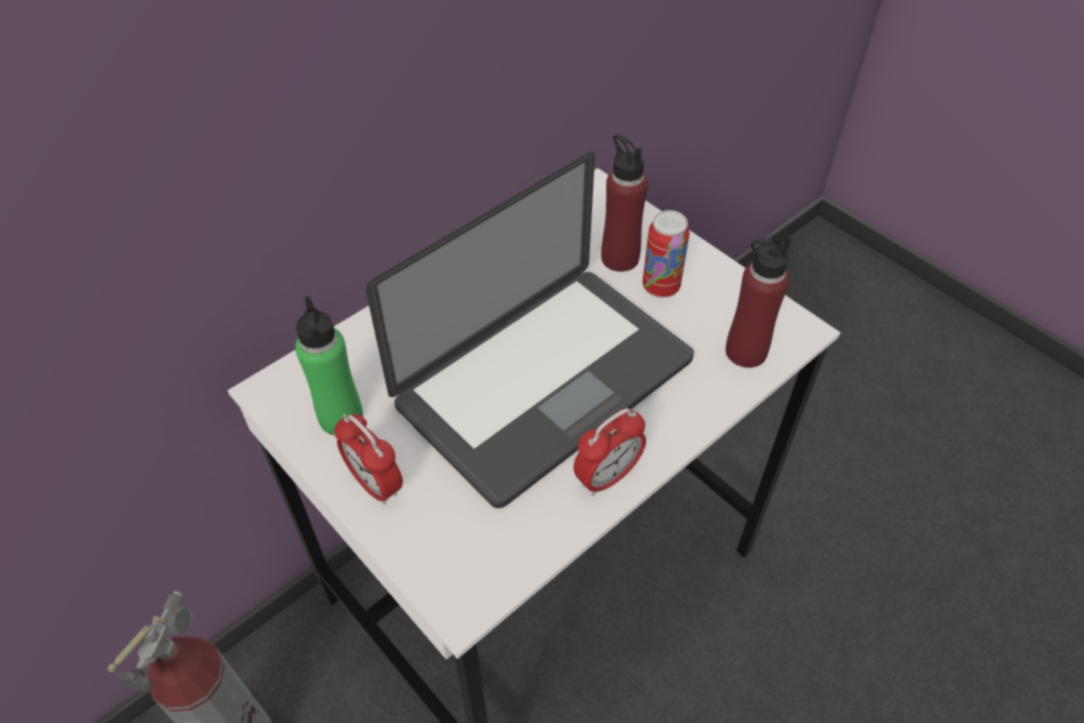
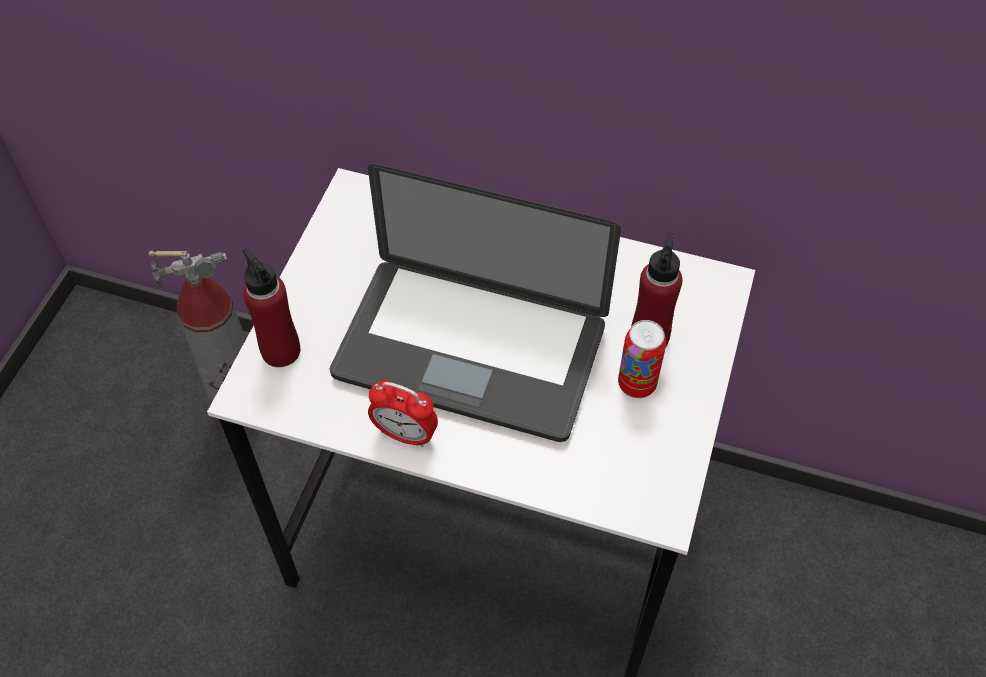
camera: 60 degrees right, 5 degrees up
green bottle [295,296,363,435] -> none
alarm clock [334,414,403,505] -> none
red bottle [726,236,791,368] -> red bottle moved to [242,248,300,367]

